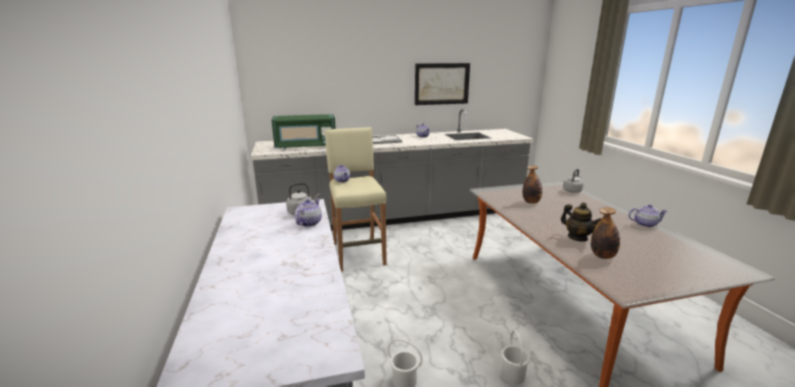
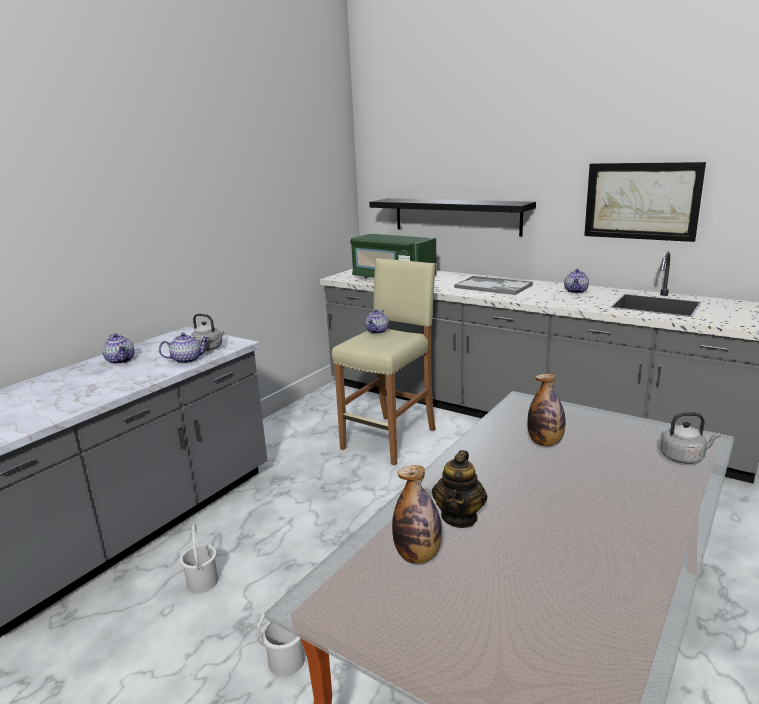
camera: 50 degrees right, 0 degrees up
teapot [628,205,668,227] -> teapot moved to [102,333,135,364]
none -> black shelf [369,198,536,236]

